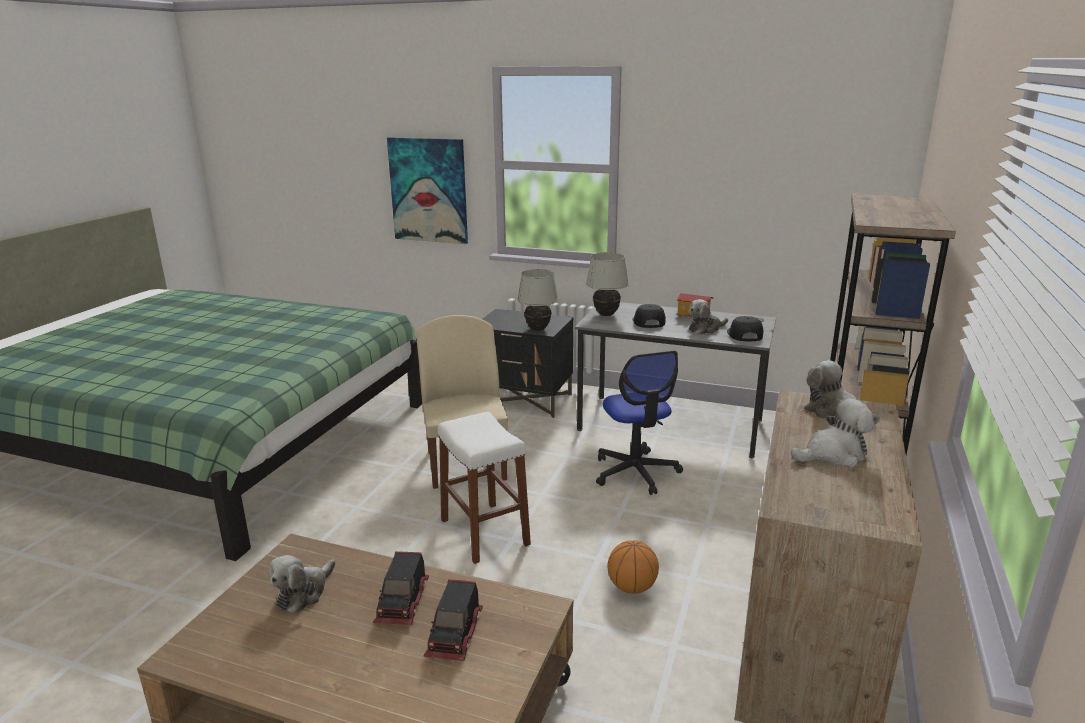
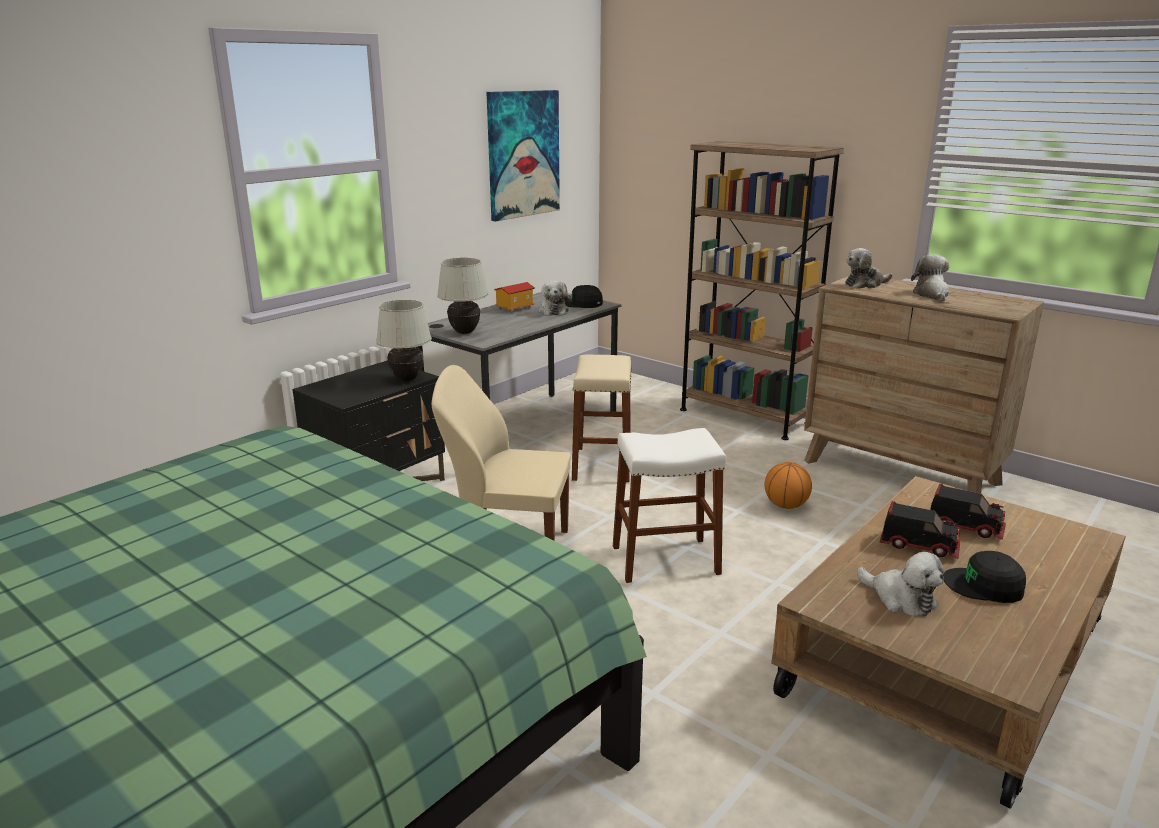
camera: 70 degrees left, 0 degrees up
picture [387,137,468,244] -> picture moved to [486,90,560,222]
office chair [596,351,683,495] -> beige stool [572,354,632,482]
black cap [633,304,666,328] -> black cap moved to [943,551,1026,603]

